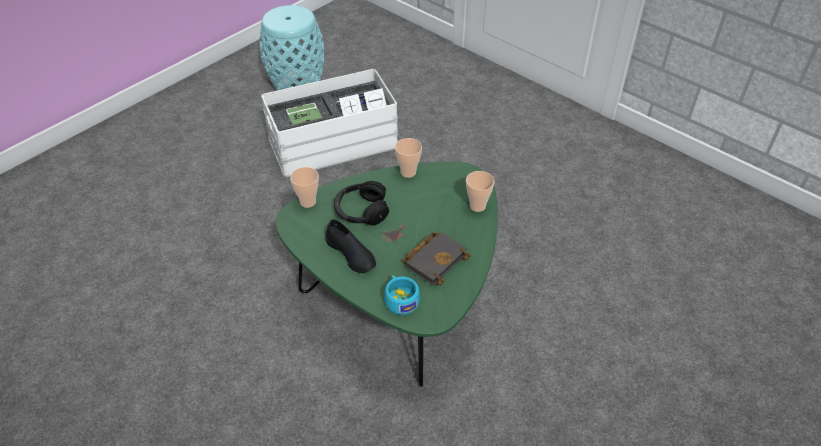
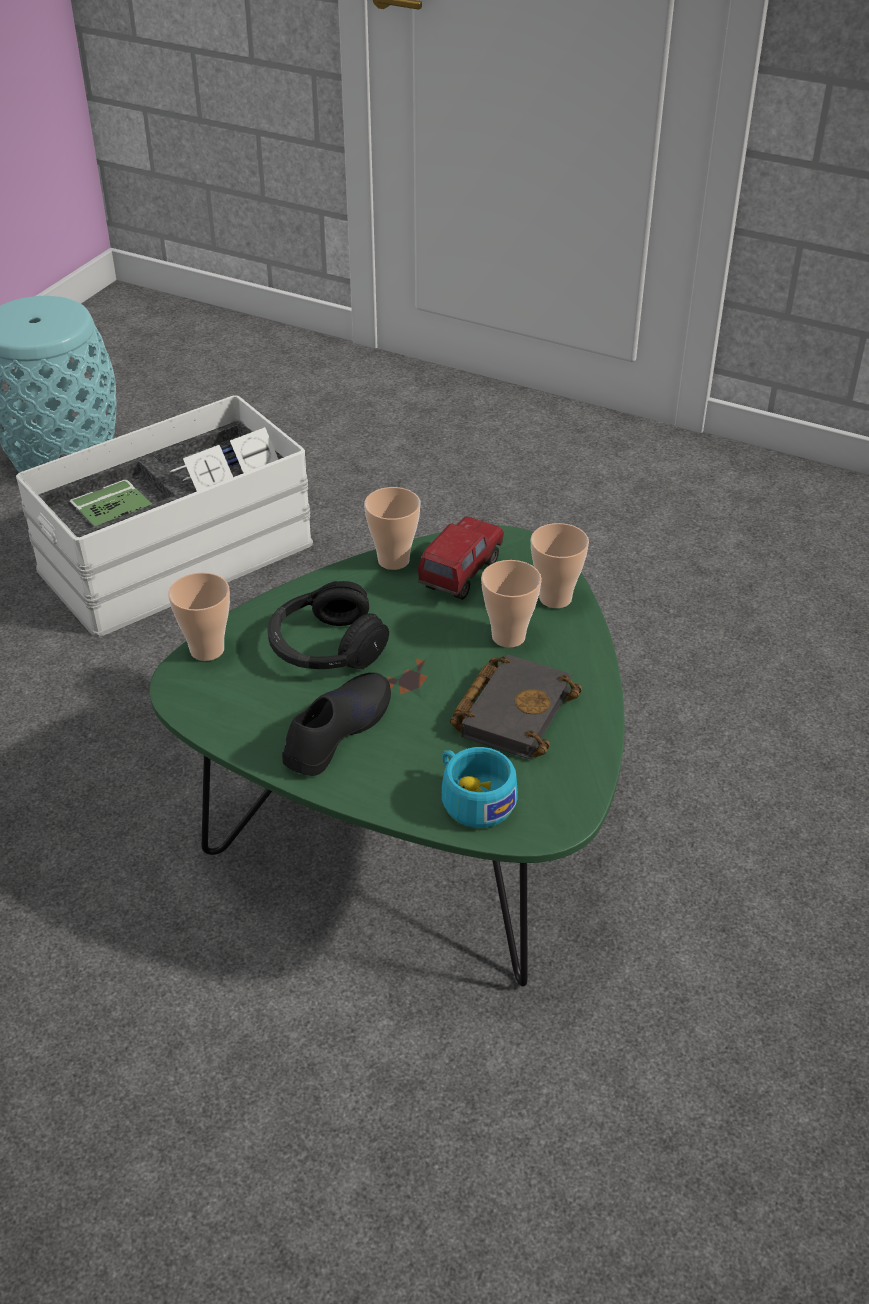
camera: 15 degrees left, 5 degrees down
black shoe [325,219,376,273] -> black shoe turned 90 degrees counterclockwise [282,673,391,776]
none -> toy truck [418,517,504,600]
none -> cup [481,560,542,648]

